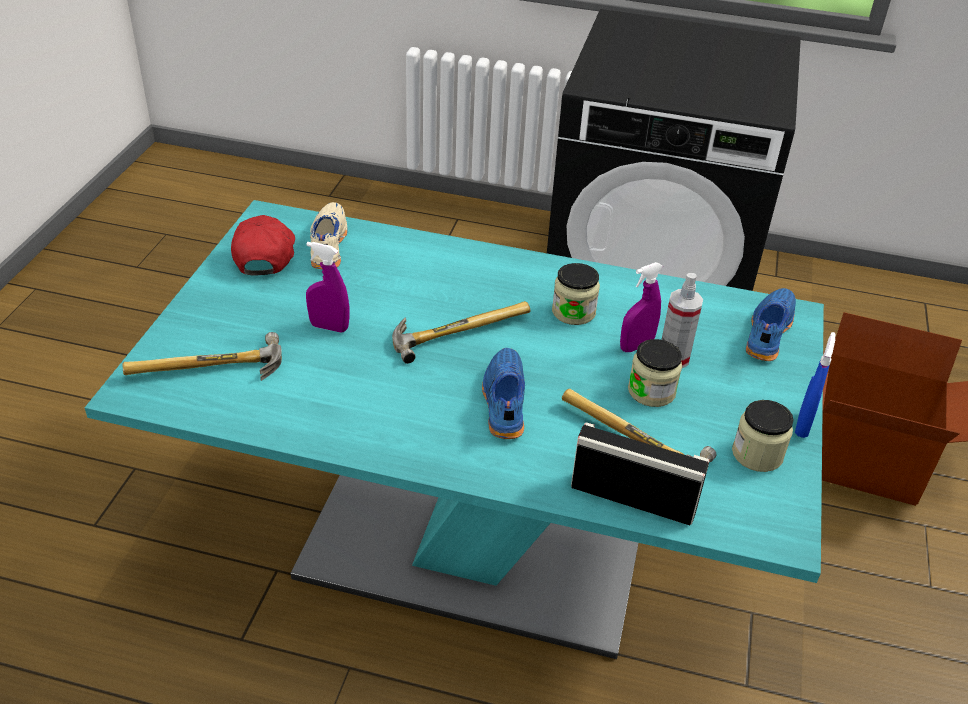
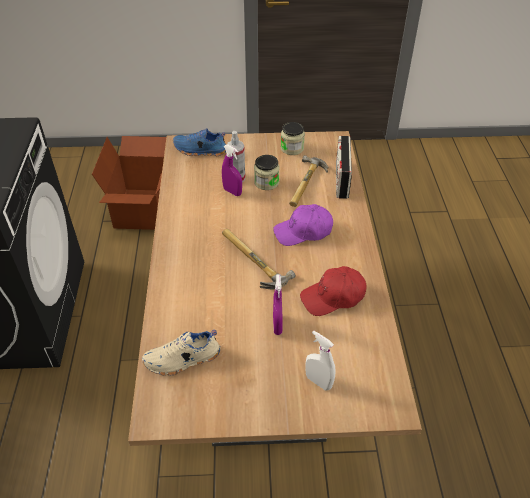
camera: 105 degrees left, 5 degrees up
turquoise dining table [85,200,824,659] -> brown dining table [128,131,422,446]
hammer [122,332,282,381] -> none
red cap [231,215,295,276] -> red cap moved to [300,266,367,316]
blue shoe [482,348,525,439] -> purple cap [273,204,333,246]
jar [552,263,600,325] -> none
blue spray bottle [795,332,835,438] -> none
none -> white spray bottle [305,331,335,391]

